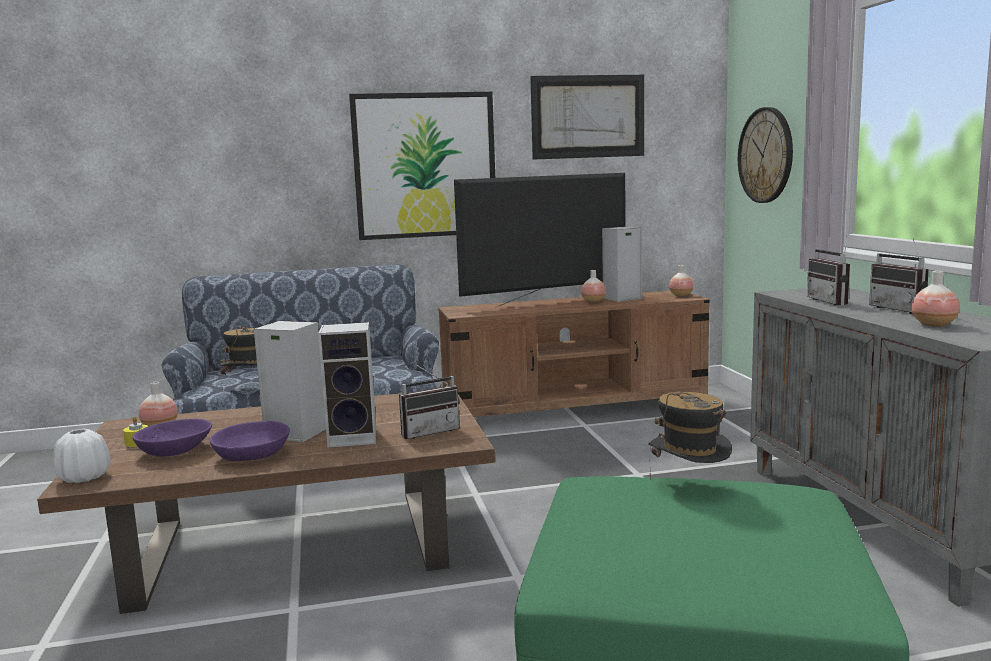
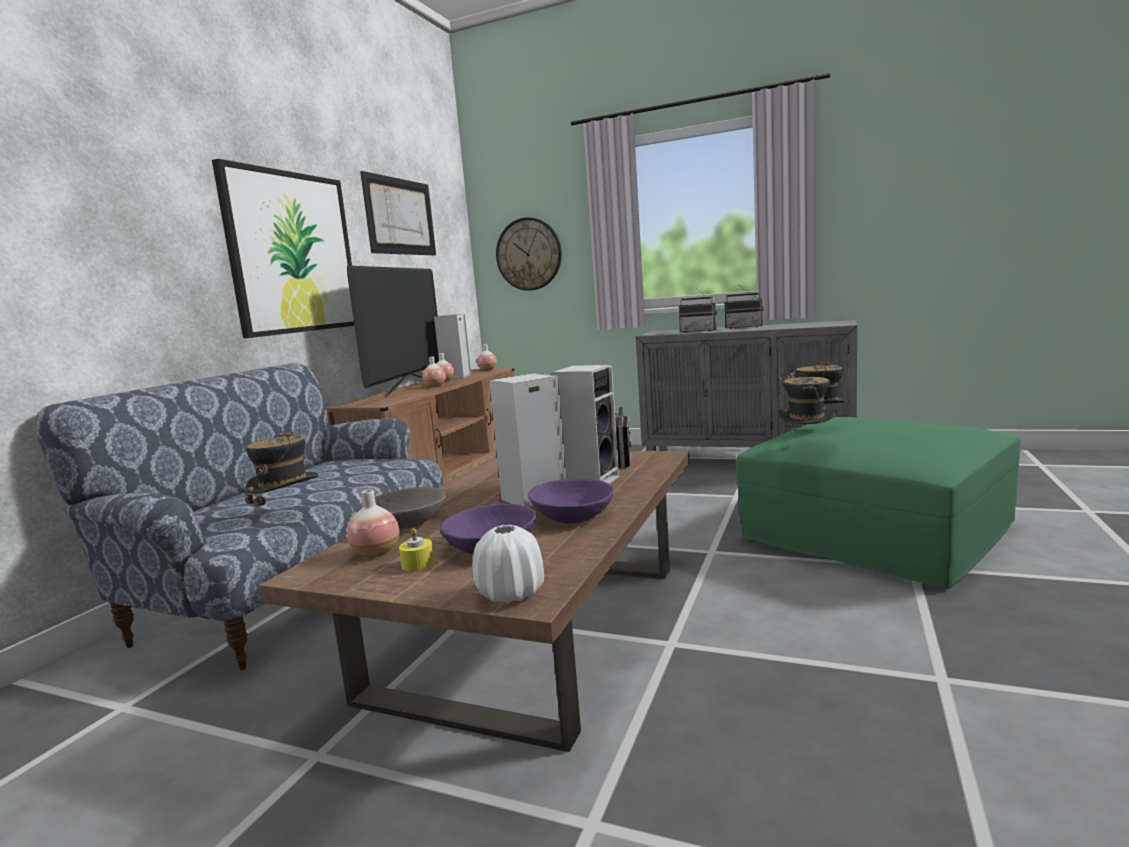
camera: 55 degrees left, 0 degrees up
vase [911,271,960,327] -> vase moved to [422,357,446,387]
none -> grey bowl [361,487,447,530]
none -> hat [777,372,837,440]

